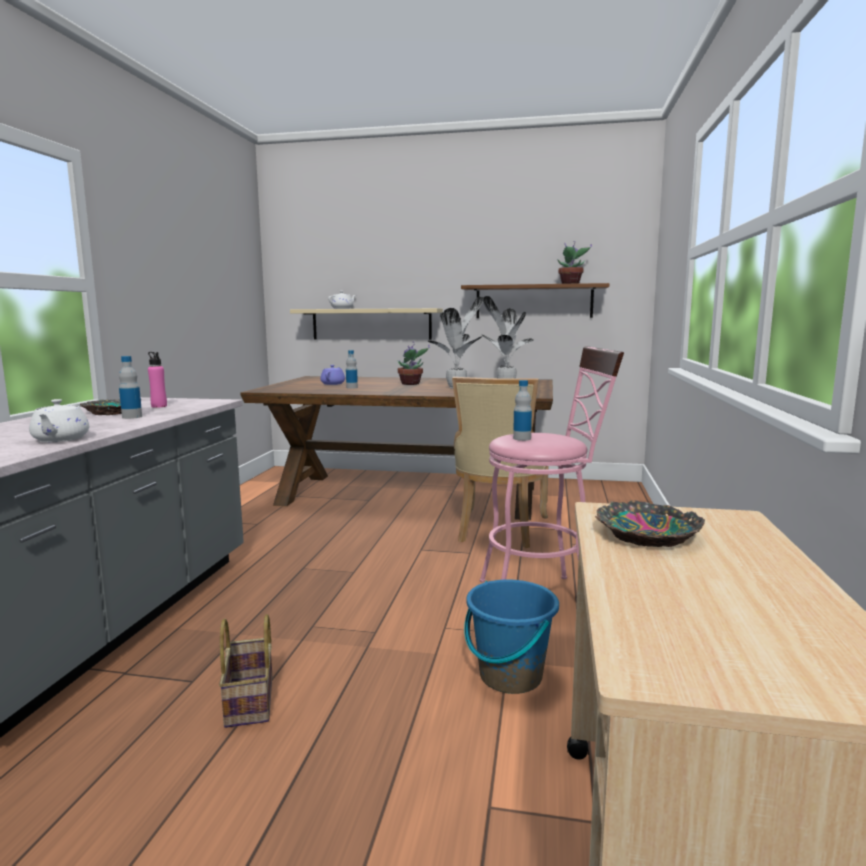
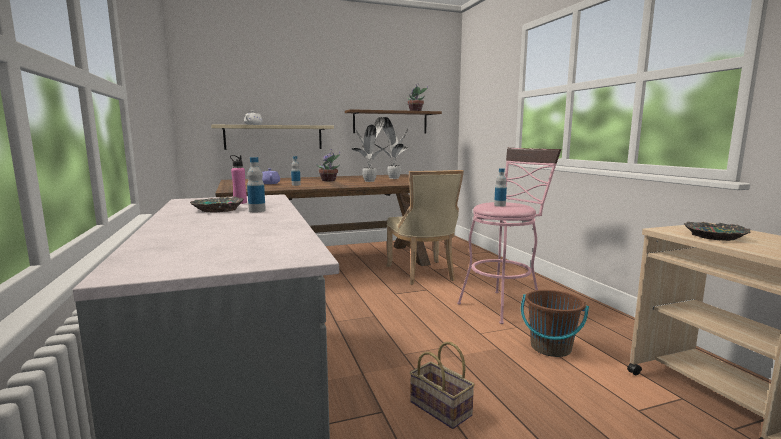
camera: 30 degrees left, 0 degrees up
white teapot [29,399,89,442] -> none
blue bucket [464,580,559,694] -> brown bucket [521,290,589,357]

